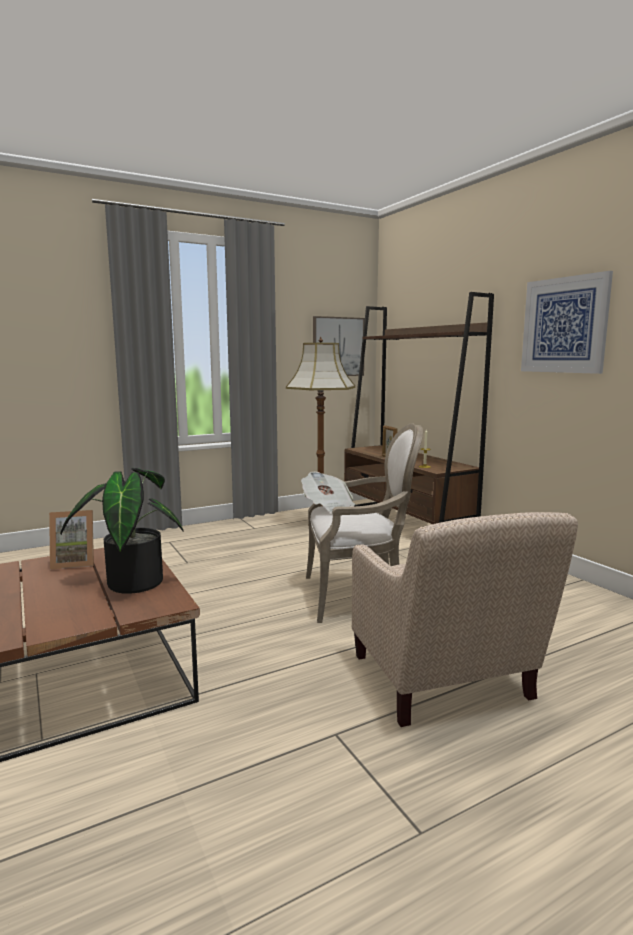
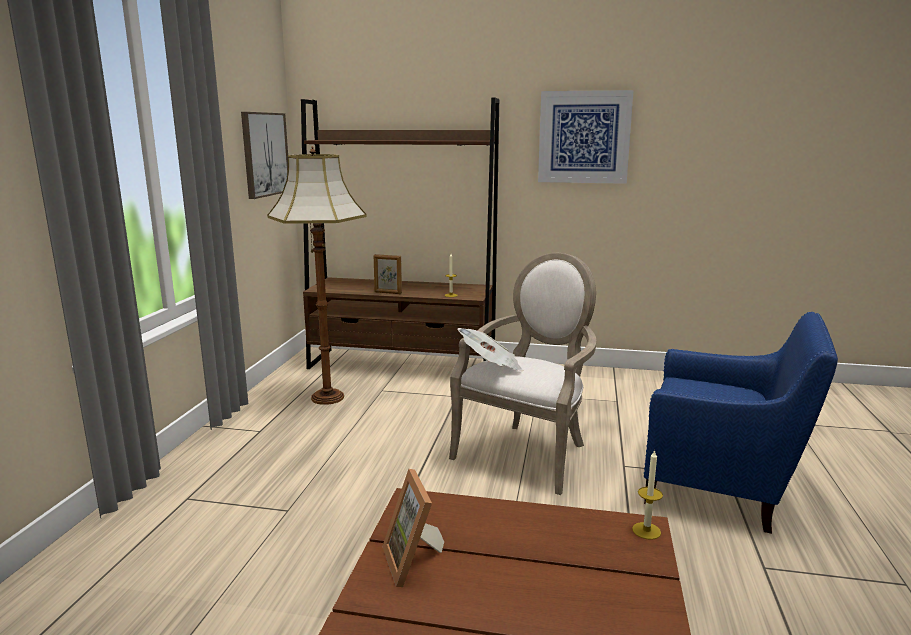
camera: 50 degrees left, 5 degrees up
picture frame [49,510,94,569] -> picture frame turned 135 degrees clockwise [382,469,444,587]
potted plant [60,468,183,594] -> none
beige armchair [352,512,578,727] -> blue armchair [644,312,838,534]
none -> candle [632,449,663,540]

